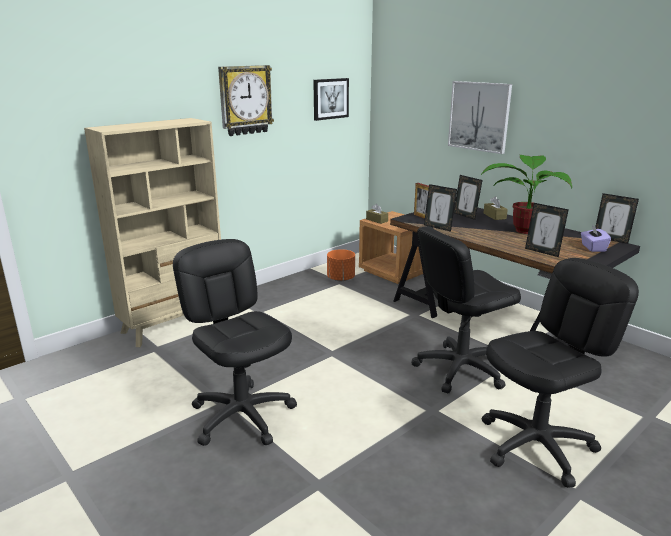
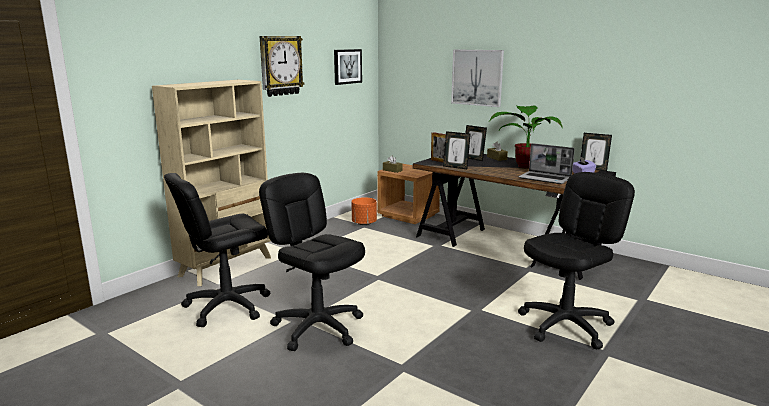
camera: 10 degrees left, 5 degrees down
black office chair [412,226,521,393] -> black office chair moved to [164,173,270,327]
picture frame [525,203,569,257] -> laptop [518,143,575,184]

